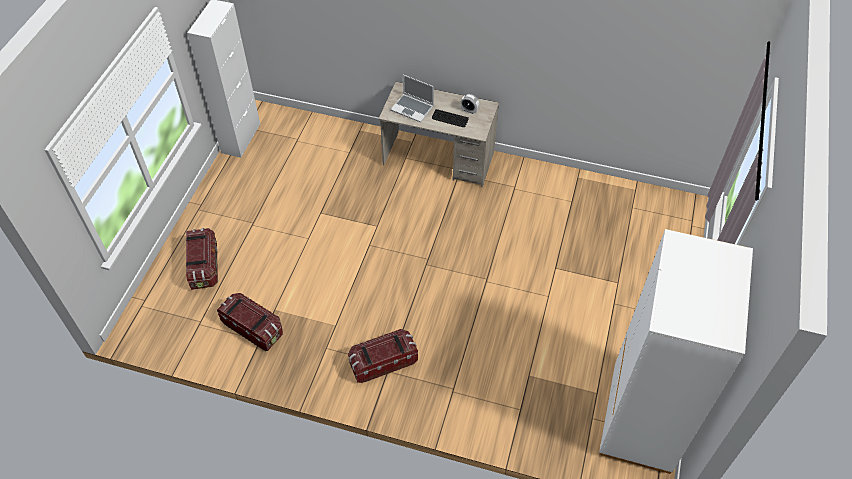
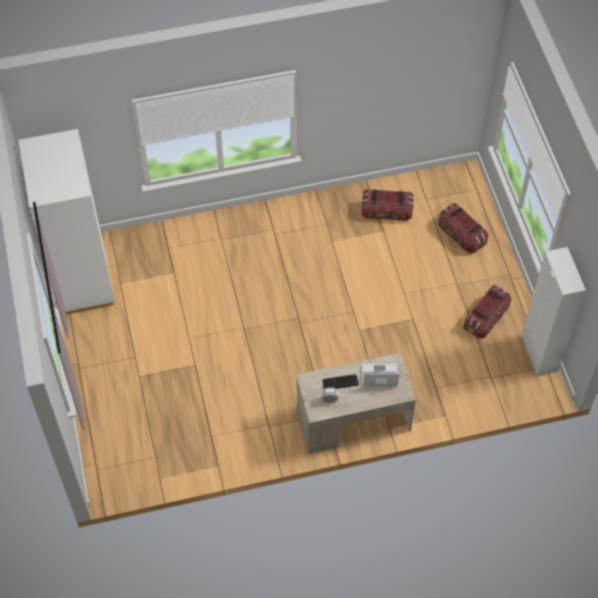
camera: 150 degrees right, 5 degrees up
storage box [348,329,418,383] -> storage box moved to [463,285,511,339]

